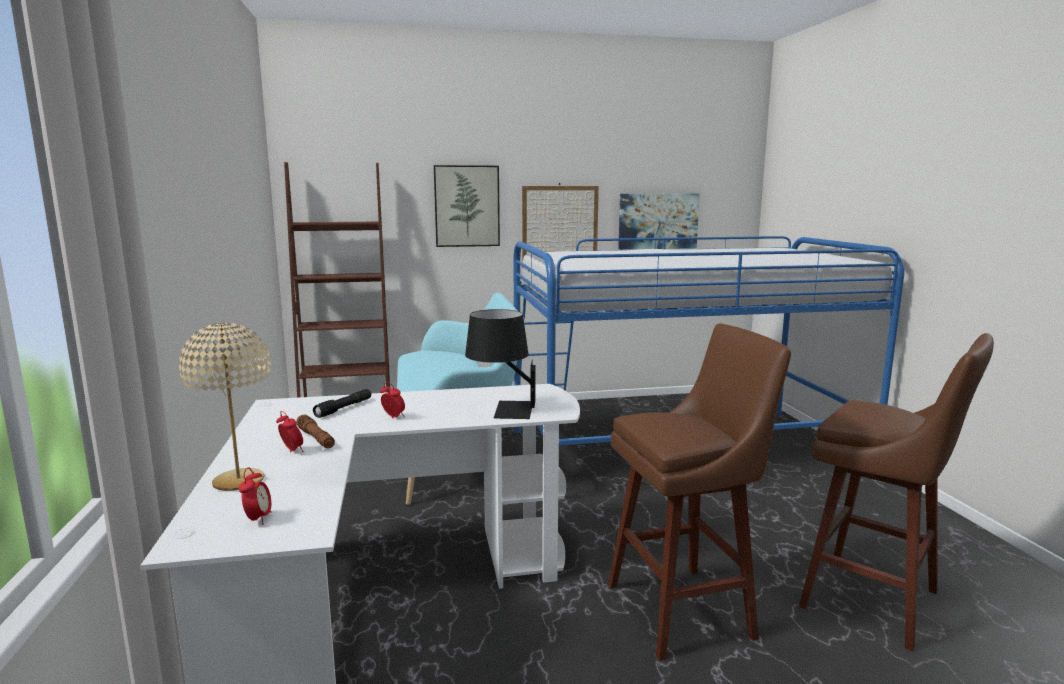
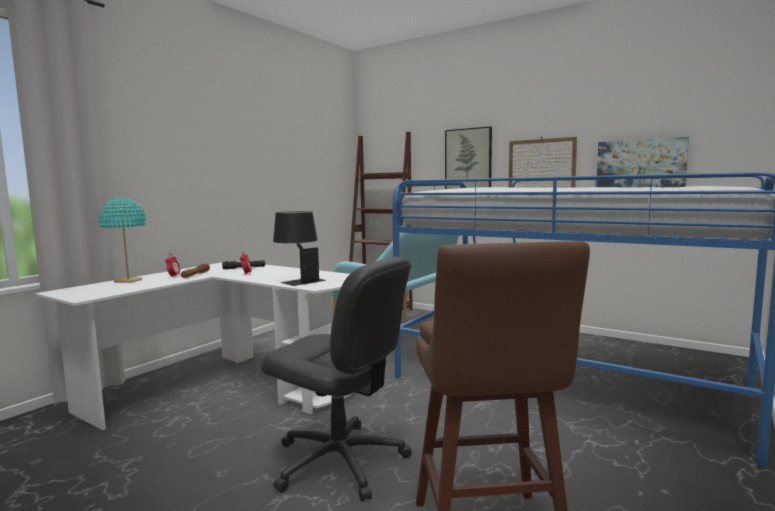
camera: 45 degrees right, 5 degrees down
beige table lamp [179,322,271,491] -> turquoise table lamp [98,198,146,283]
alarm clock [239,467,272,525] -> none
brown stool [608,323,791,660] -> black office chair [261,257,412,502]

